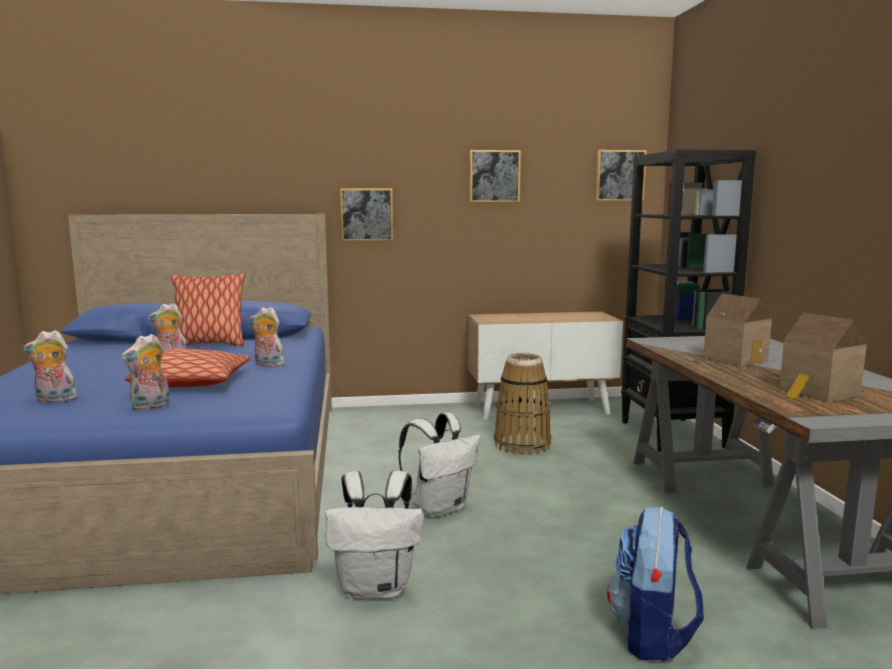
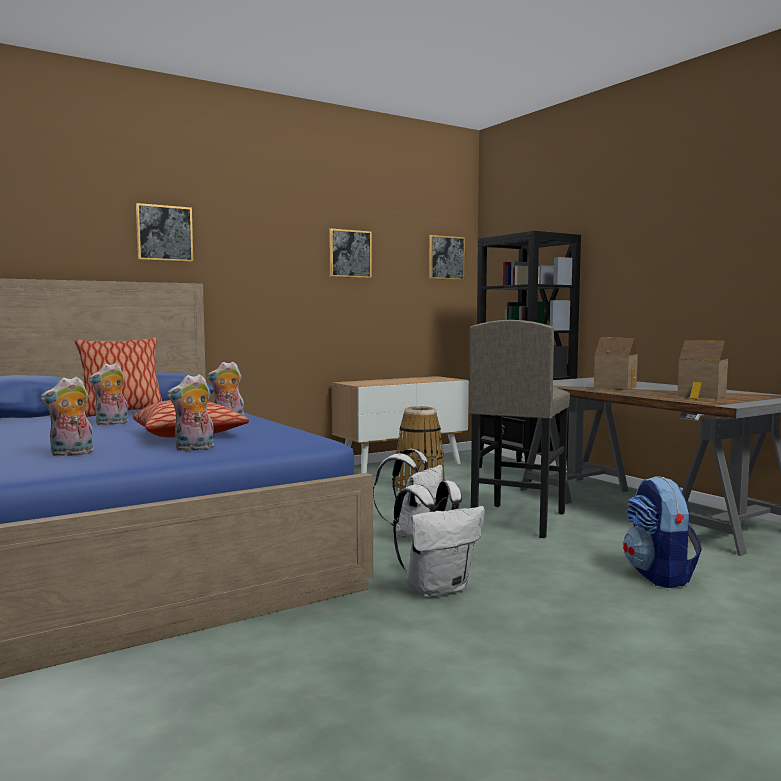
camera: 25 degrees left, 5 degrees down
plush toy [121,334,170,411] -> plush toy turned 45 degrees clockwise [167,374,214,451]
picture [340,188,393,241] -> picture moved to [136,203,193,262]
none -> grey stool [469,320,570,538]

